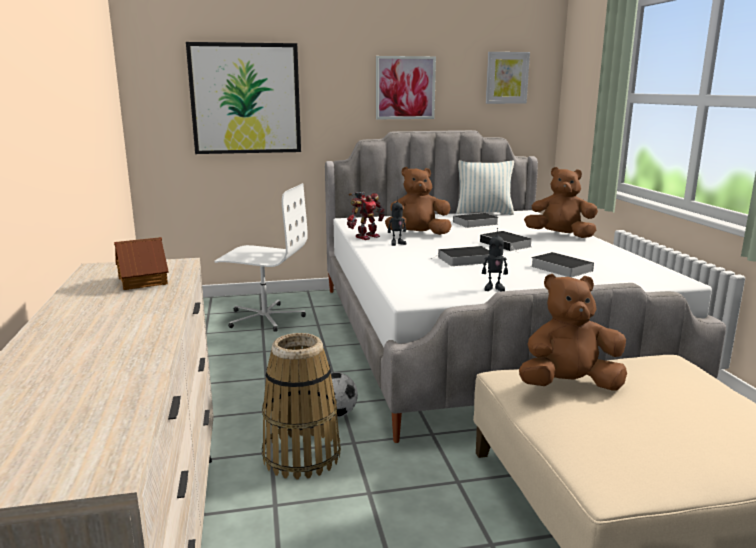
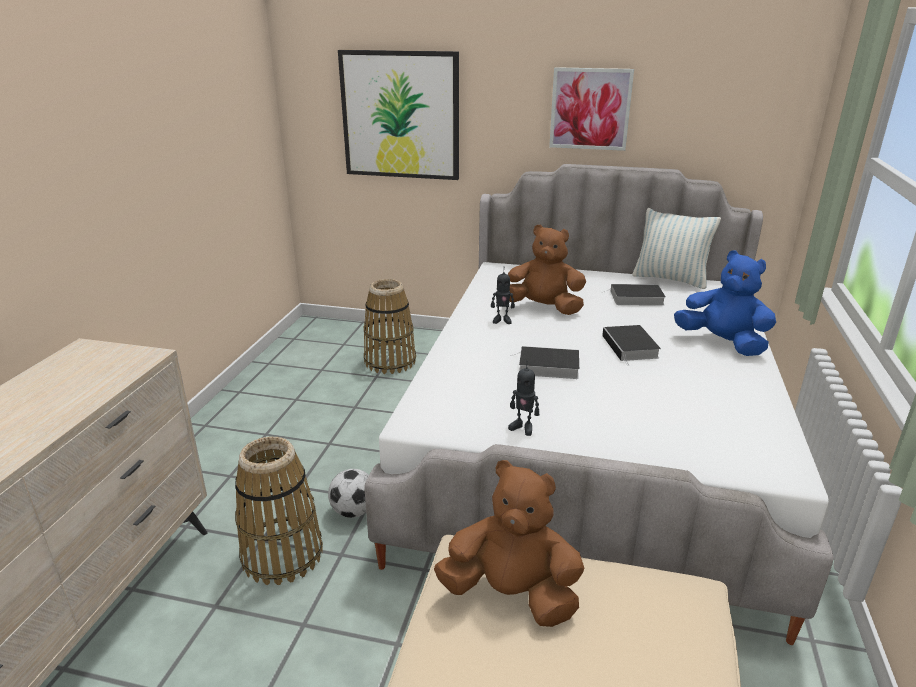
camera: 25 degrees right, 10 degrees up
toy house [114,237,169,290] -> none
white office chair [214,183,308,332] -> basket [364,279,416,374]
toy robot [347,192,385,240] -> none
picture [486,52,530,104] -> none
brown plush toy [524,167,598,238] -> blue plush toy [674,250,776,356]
book [531,252,594,278] -> none

